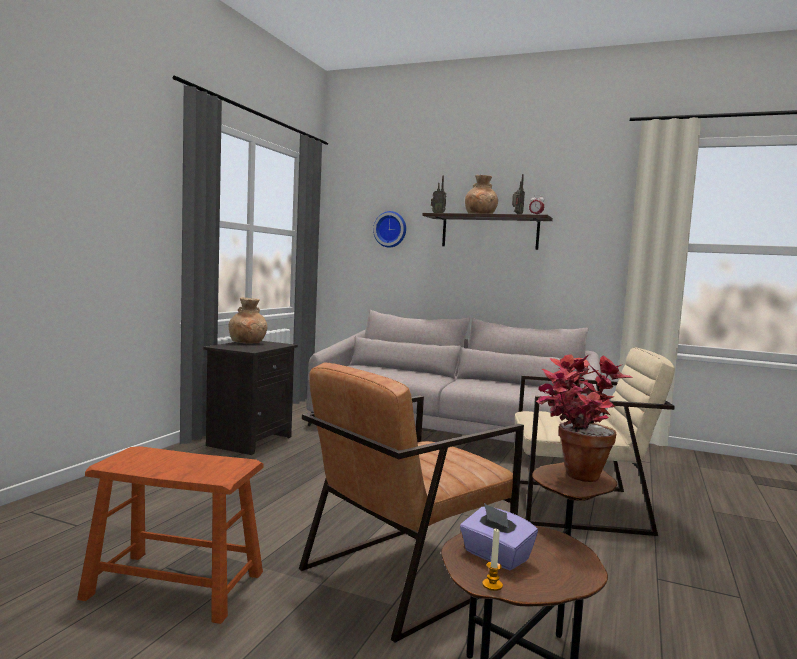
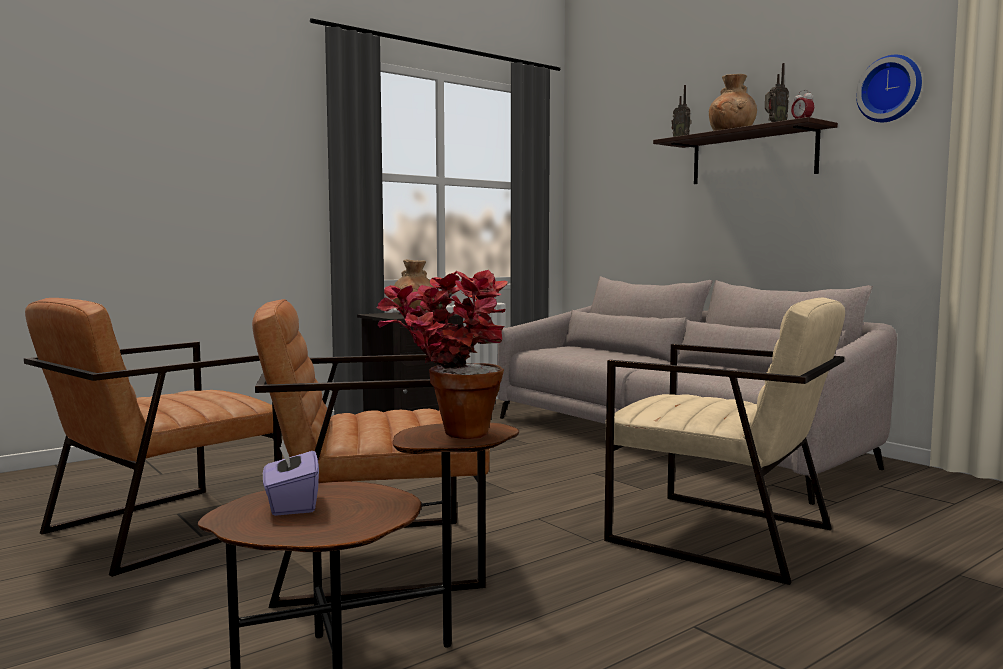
camera: 30 degrees right, 0 degrees up
brown stool [77,446,264,624] -> brown armchair [24,298,282,577]
wall clock [373,211,406,248] -> wall clock moved to [856,55,922,122]
candle [483,528,503,591] -> none

